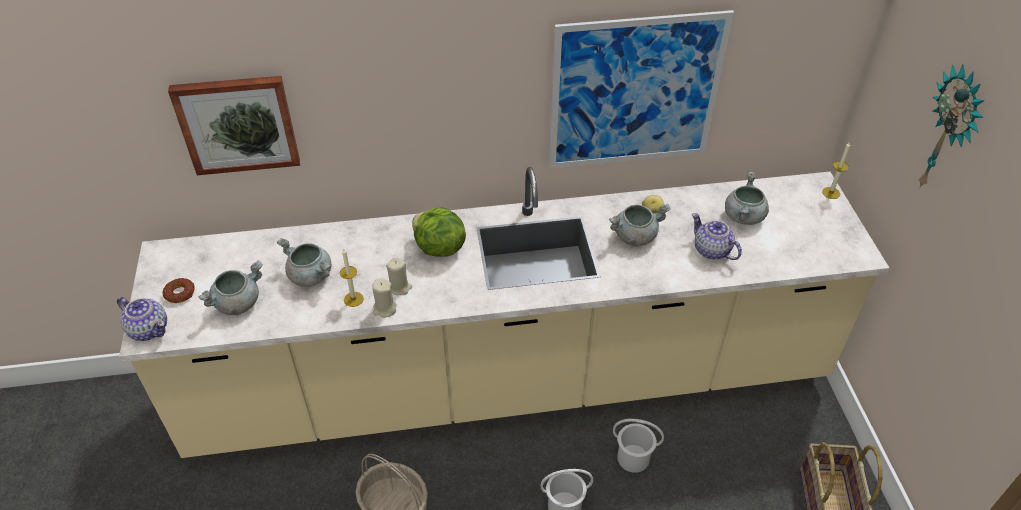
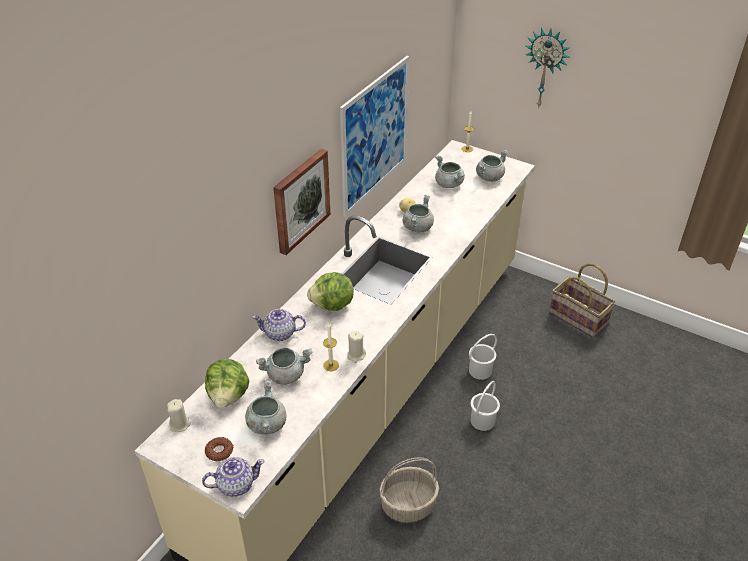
camera: 50 degrees left, 5 degrees down
picture [168,76,300,175] -> picture moved to [273,149,331,255]
beige candle [386,258,412,295] -> beige candle moved to [167,399,191,432]
teapot [692,213,742,260] -> teapot moved to [252,309,306,341]
none -> lettuce [205,359,249,408]
none -> grey cooking pot [476,150,508,182]

